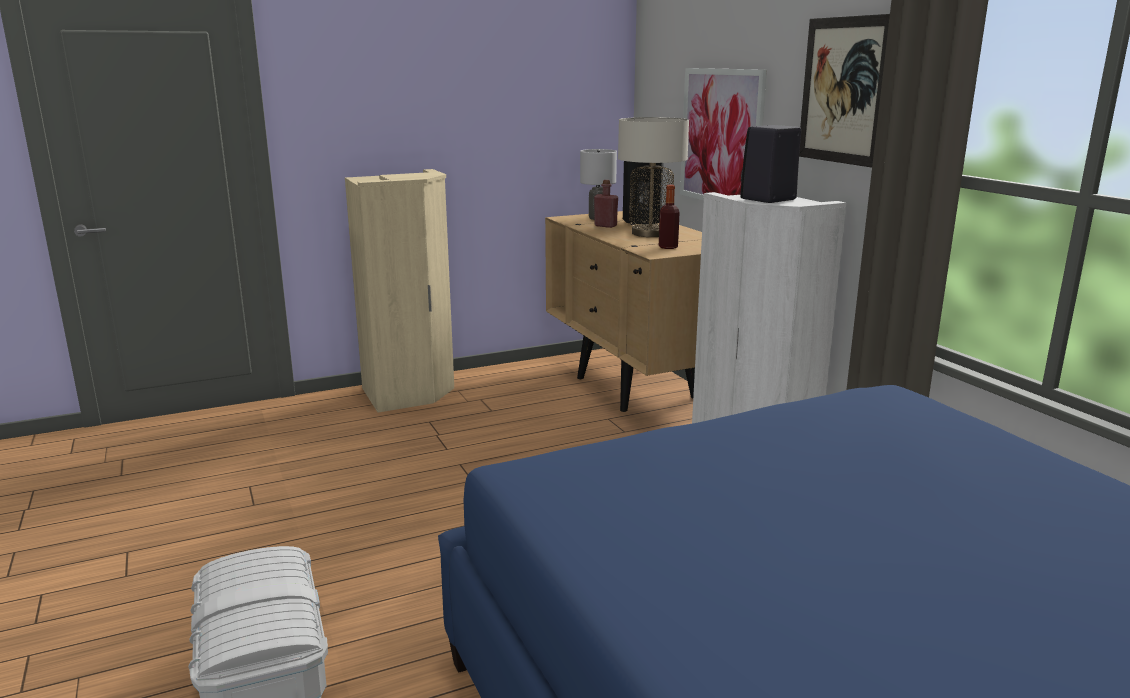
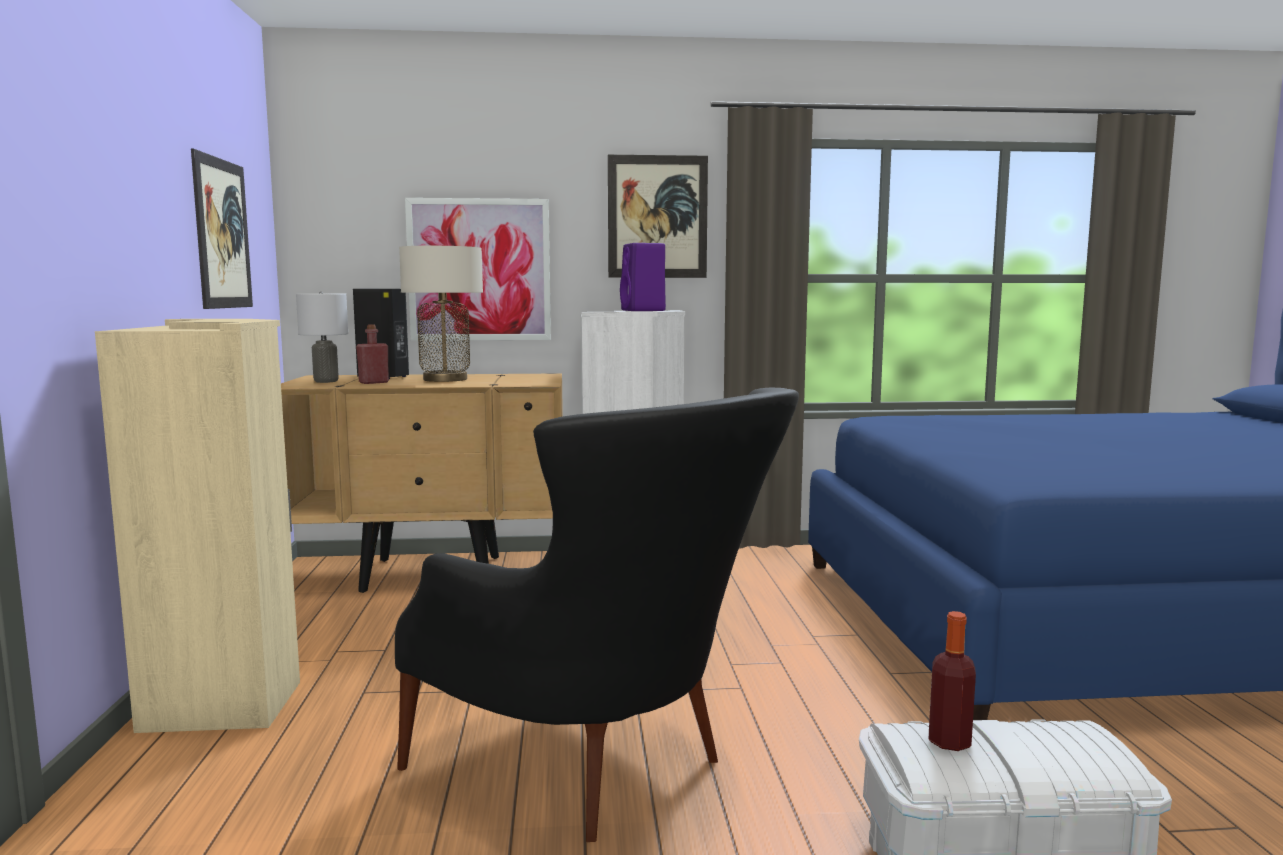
camera: 70 degrees left, 10 degrees down
bottle [659,185,680,249] -> bottle moved to [929,611,976,751]
black speaker [740,125,801,203] -> purple speaker [620,243,666,311]
none -> picture [191,149,253,309]
none -> black armchair [395,388,799,842]

